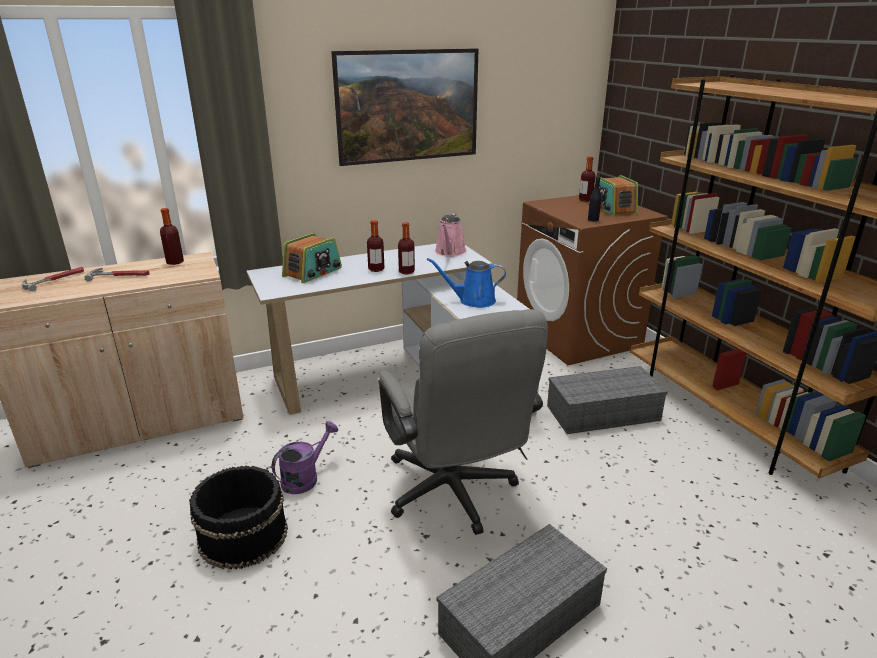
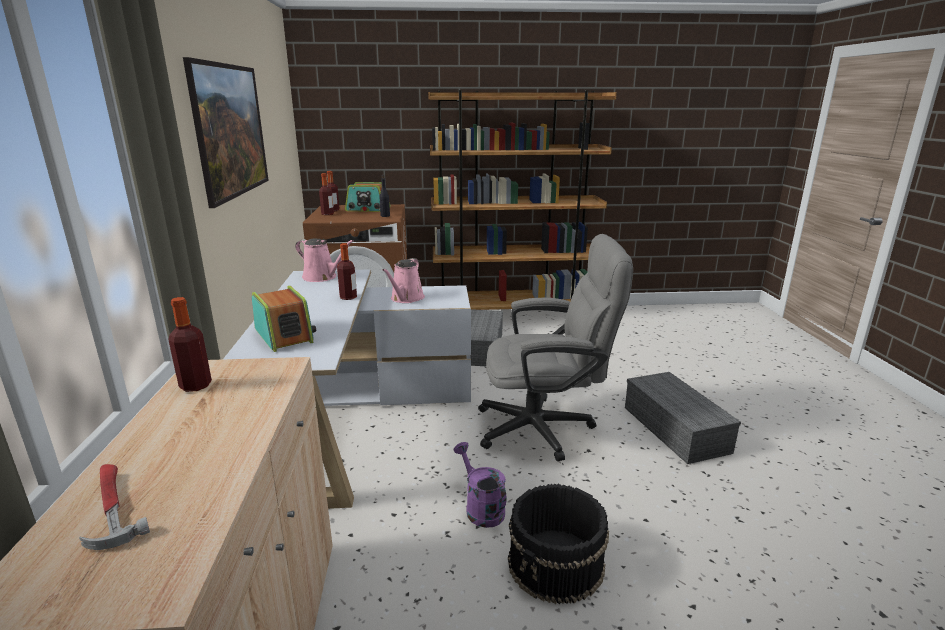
camera: 70 degrees left, 5 degrees down
hammer [84,268,150,281] -> none
bottle [367,220,384,272] -> bottle moved to [319,173,334,215]
blue watering can [427,258,506,308] -> pink watering can [382,258,425,303]

